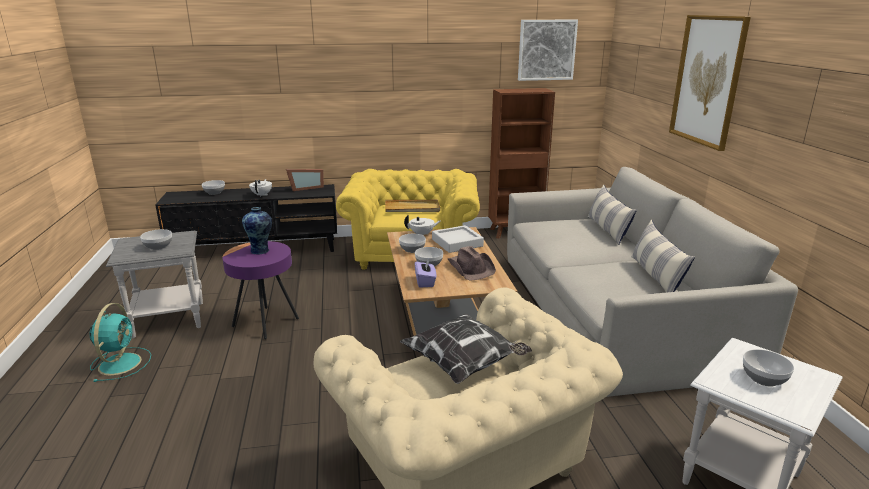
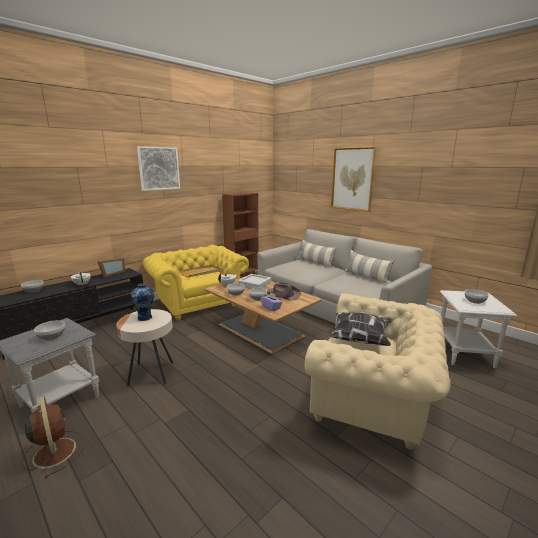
camera: 35 degrees left, 5 degrees down
turquoise fan [90,303,151,382] -> brown fan [21,396,85,478]
purple side table [222,241,299,339] -> beige side table [117,309,173,386]
picture [518,20,578,81] -> picture moved to [137,146,180,191]

